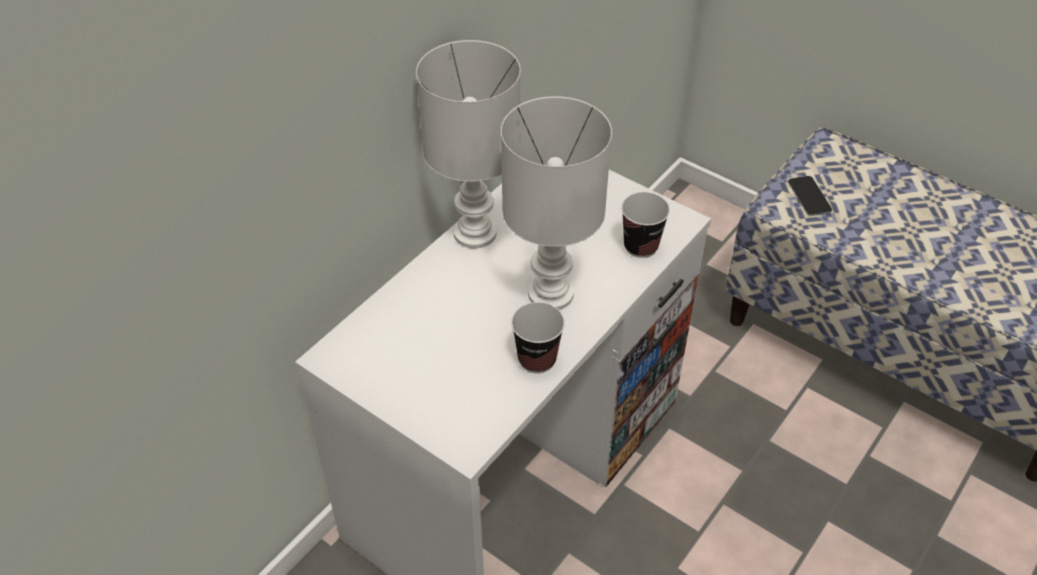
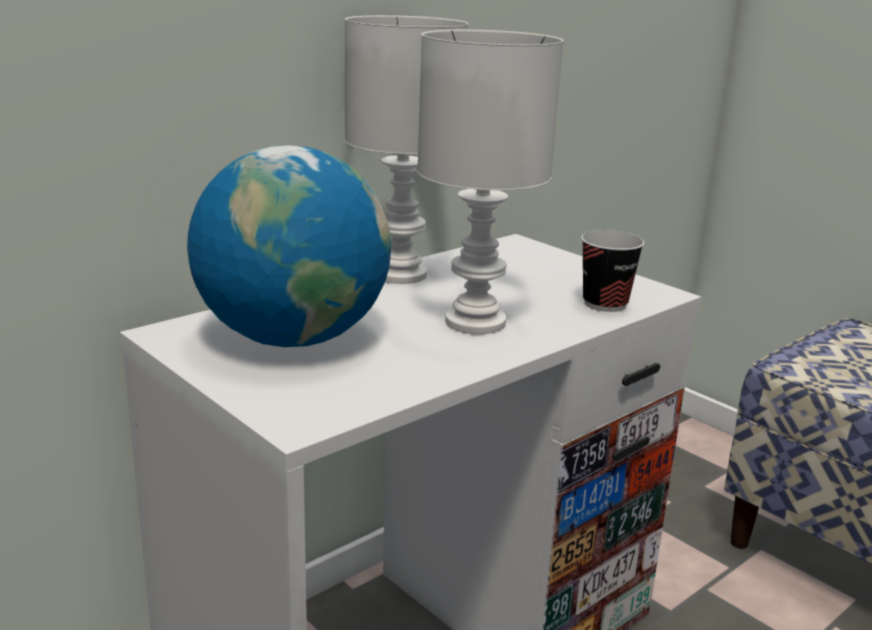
camera: 10 degrees right, 25 degrees down
cup [511,302,565,373] -> none
phone [788,176,832,216] -> none
none -> globe [187,145,391,347]

